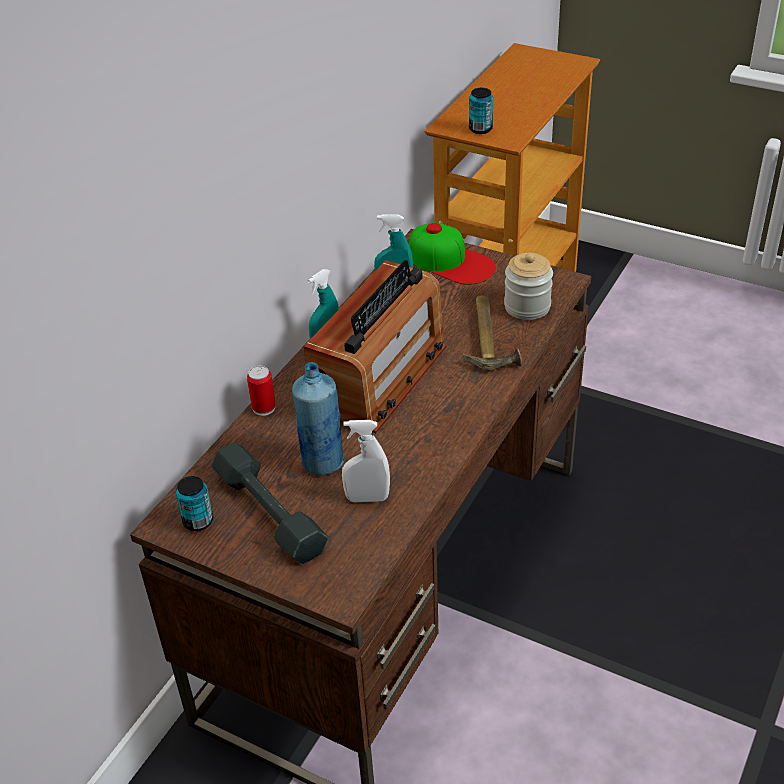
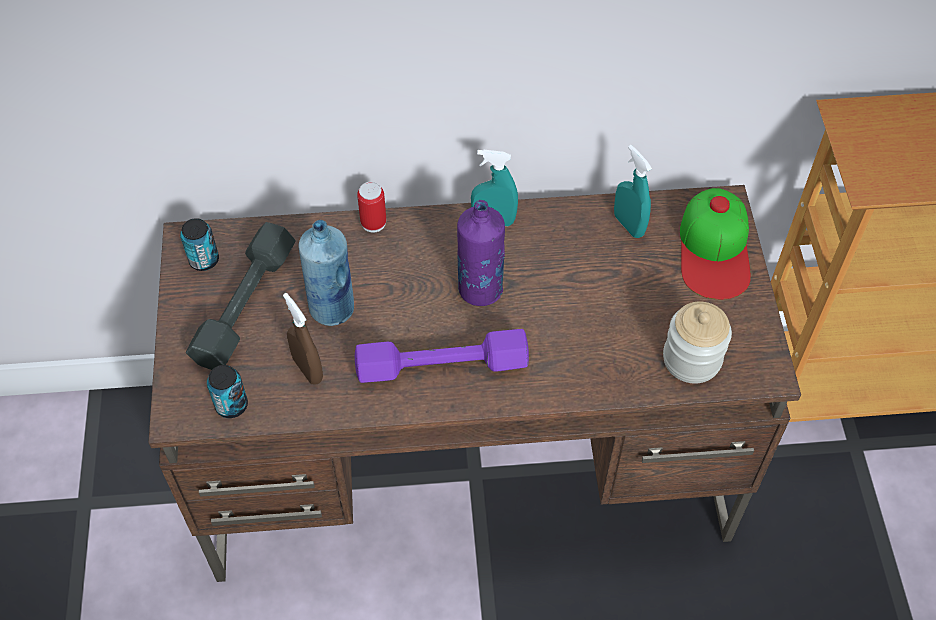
camera: 55 degrees right, 15 degrees up
radio [304,260,446,433] -> purple bottle [457,200,505,306]
white spray bottle [342,420,390,502] -> brown spray bottle [283,293,323,385]
hammer [463,295,522,371] -> none
can [469,88,493,134] -> can moved to [207,365,248,418]
none -> purple dumbbell [355,329,529,383]

